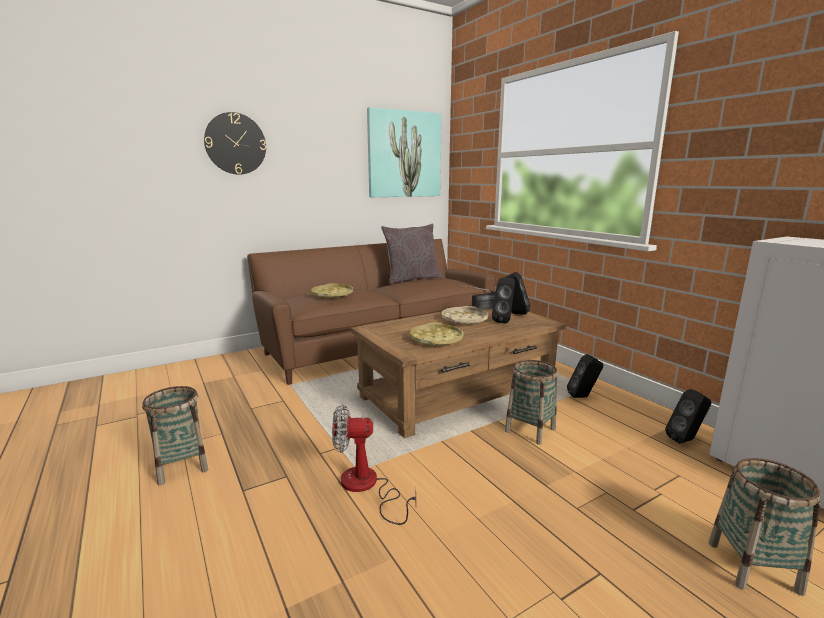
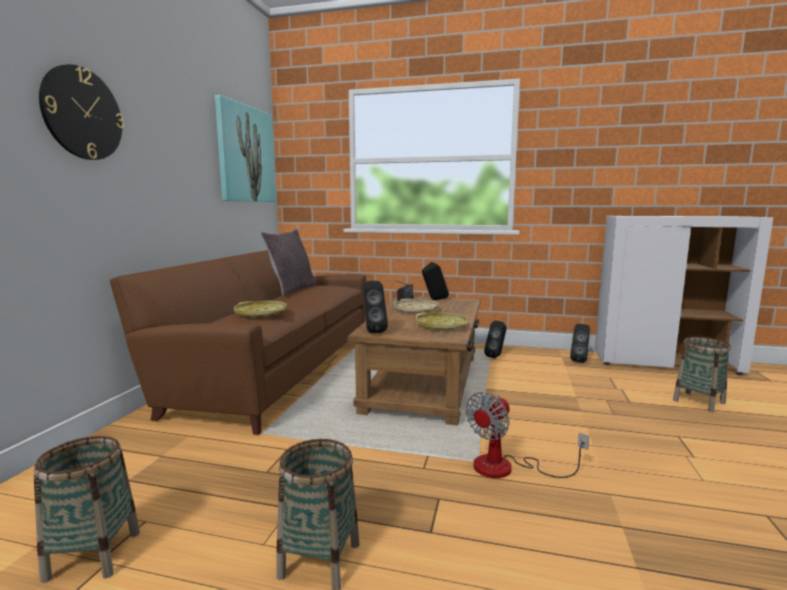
camera: 45 degrees left, 5 degrees down
black speaker [492,277,515,323] -> black speaker moved to [363,281,388,333]
basket [505,360,558,445] -> basket moved to [34,436,140,583]

